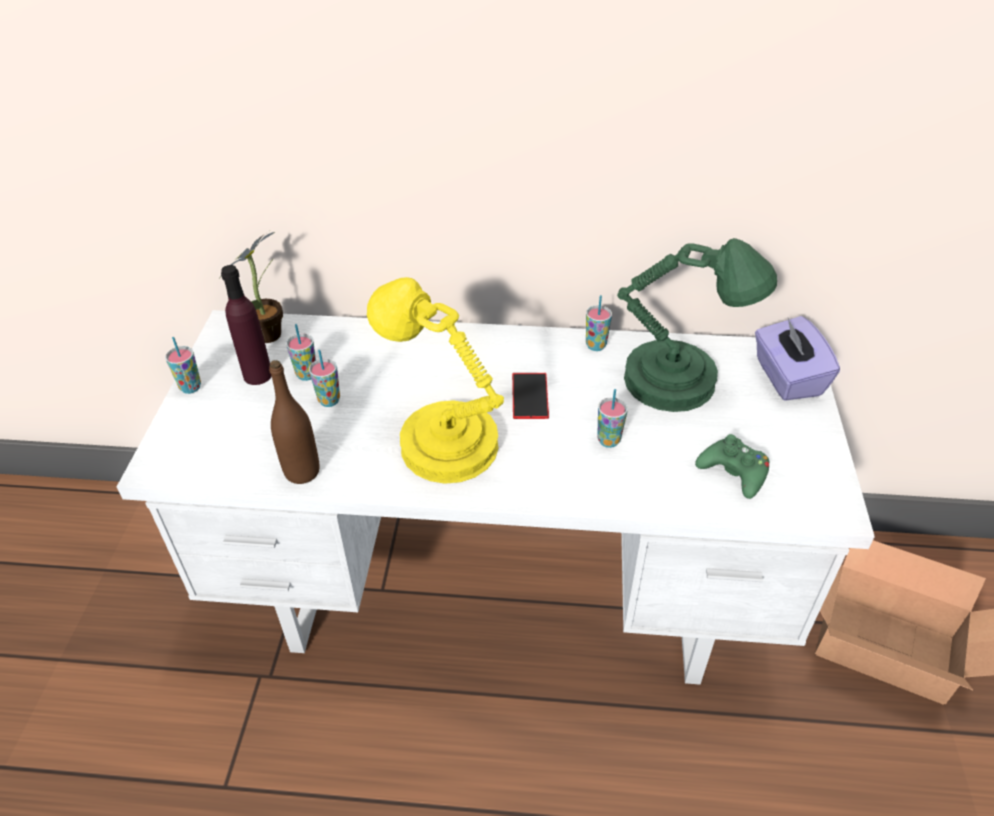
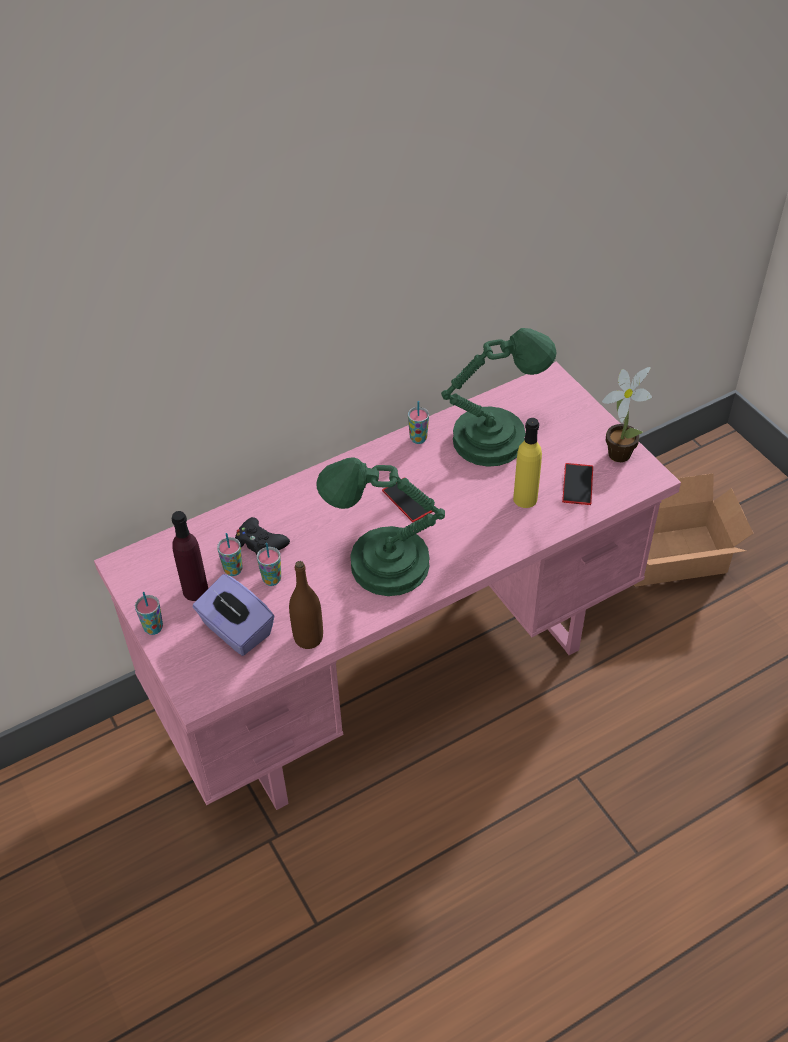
camera: 35 degrees left, 5 degrees up
white desk [117,310,875,685] -> pink desk [94,362,681,810]
potted plant [220,230,283,343] -> potted plant moved to [602,367,652,462]
yellow table lamp [367,277,504,484] -> green table lamp [317,457,445,596]
cup [597,389,628,448] -> none
green game controller [695,434,769,499] -> phone [562,463,593,505]
purple tissue box [755,316,840,401] -> purple tissue box moved to [193,574,274,656]
none -> black game controller [235,517,290,555]
none -> yellow bottle [513,418,542,508]

